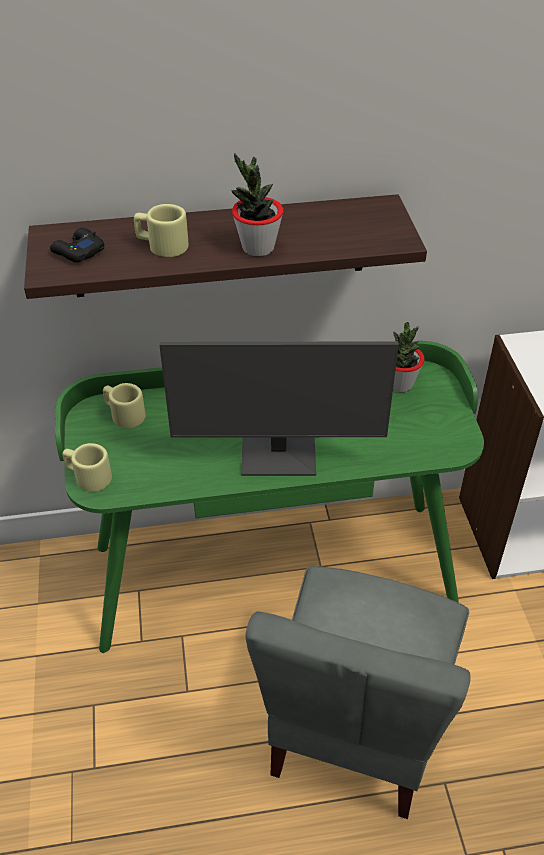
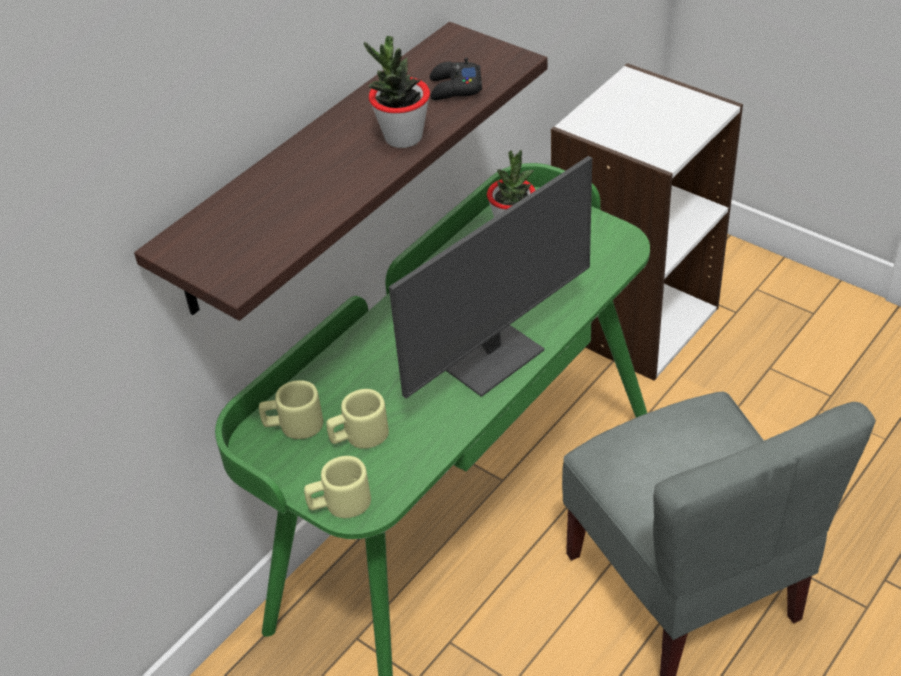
camera: 40 degrees left, 0 degrees up
black game controller [50,228,104,263] -> black game controller moved to [430,58,482,100]
beige mug [134,204,189,257] -> beige mug moved to [326,389,389,449]

